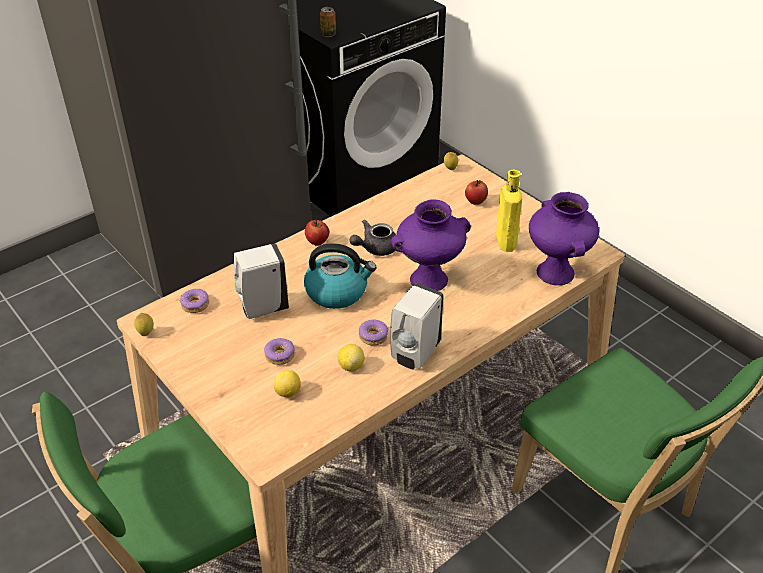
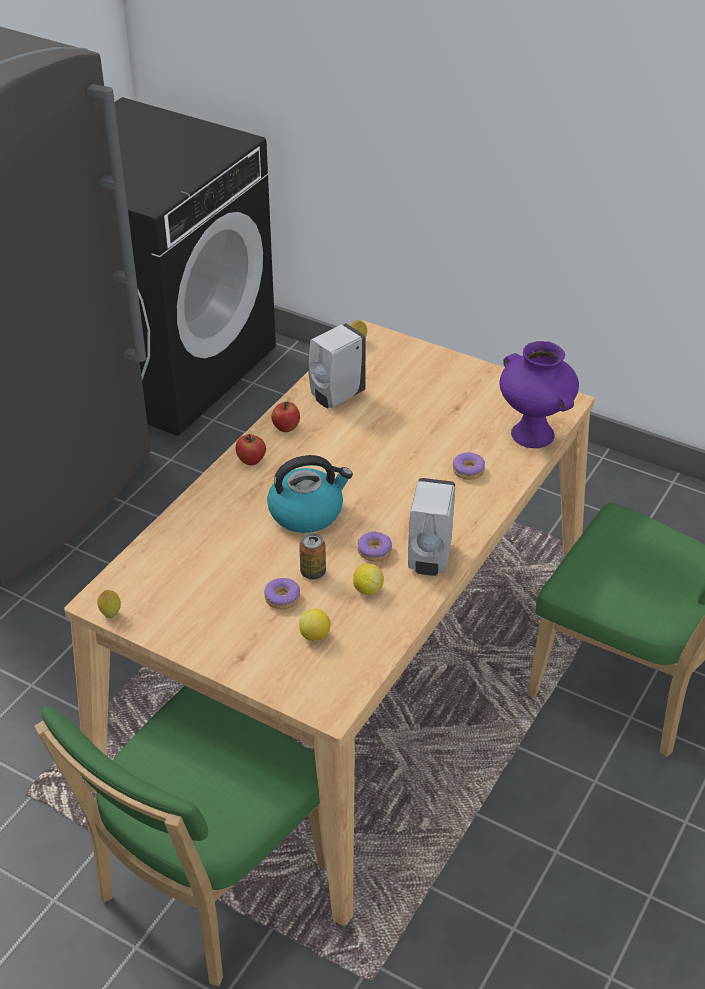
camera: 20 degrees left, 0 degrees up
donut [179,289,209,313] -> donut moved to [453,452,485,480]
white soap dispenser [234,244,289,319] -> white soap dispenser moved to [308,323,366,408]
can [320,7,336,37] -> can moved to [299,533,326,579]
grey teapot [349,219,396,256] -> none
purple vase [391,200,471,291] -> none
apple [465,180,488,205] -> apple moved to [271,401,300,432]
yellow bottle [496,170,522,252] -> none

